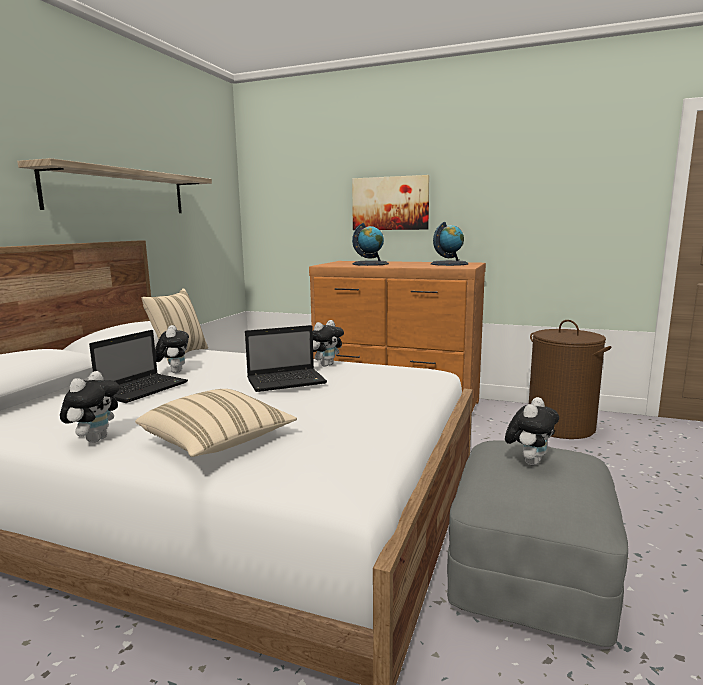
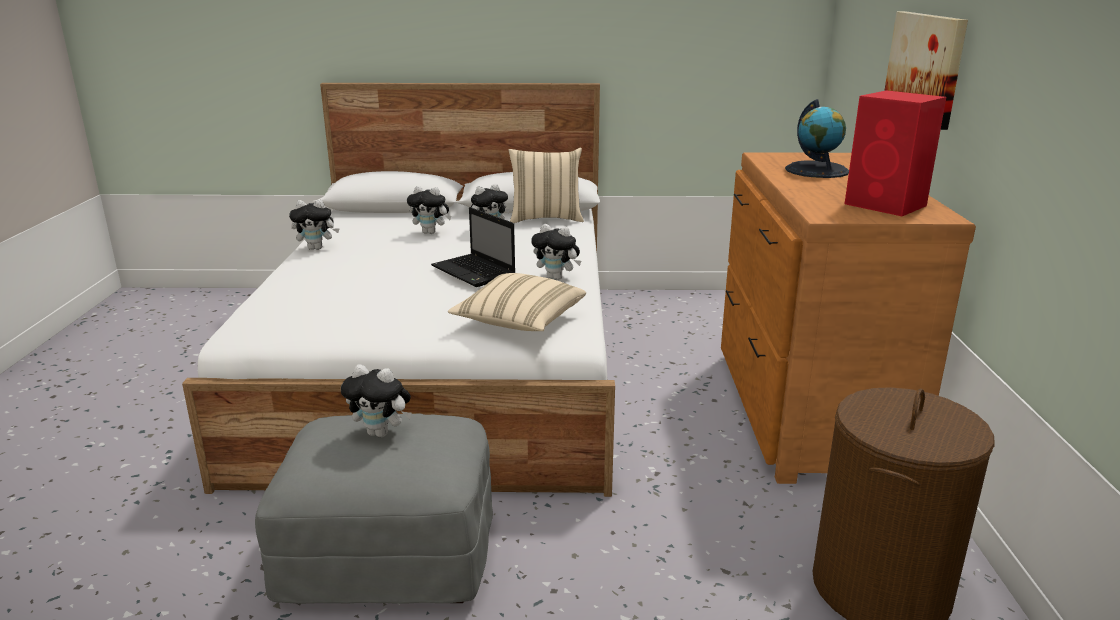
camera: 70 degrees right, 10 degrees up
shelf [17,158,212,213] -> none
laptop [89,330,188,403] -> plush toy [407,186,451,234]
beige pillow [135,389,297,457] -> beige pillow moved to [448,273,586,331]
globe [431,222,468,266] -> red speaker [845,90,946,216]

